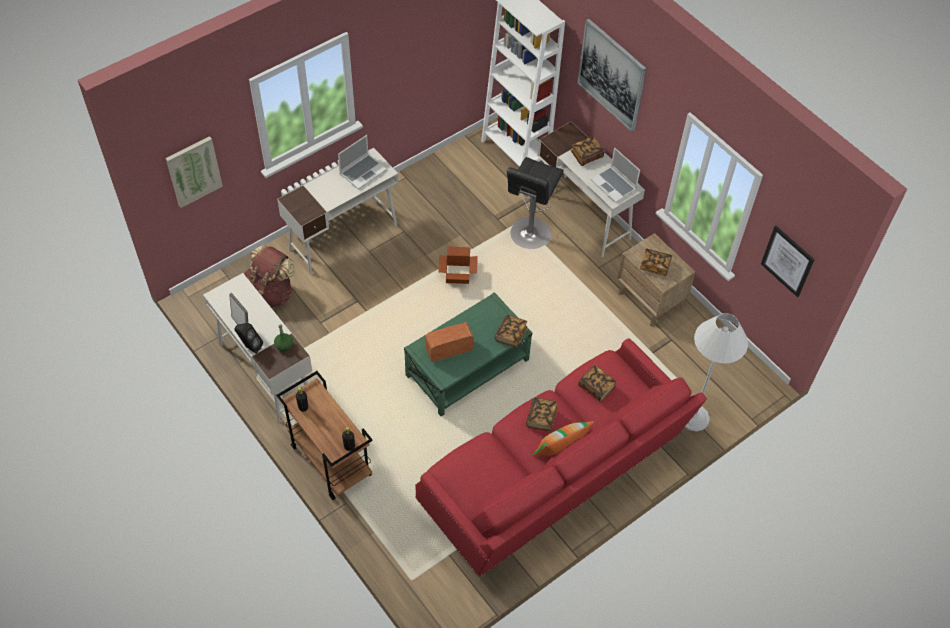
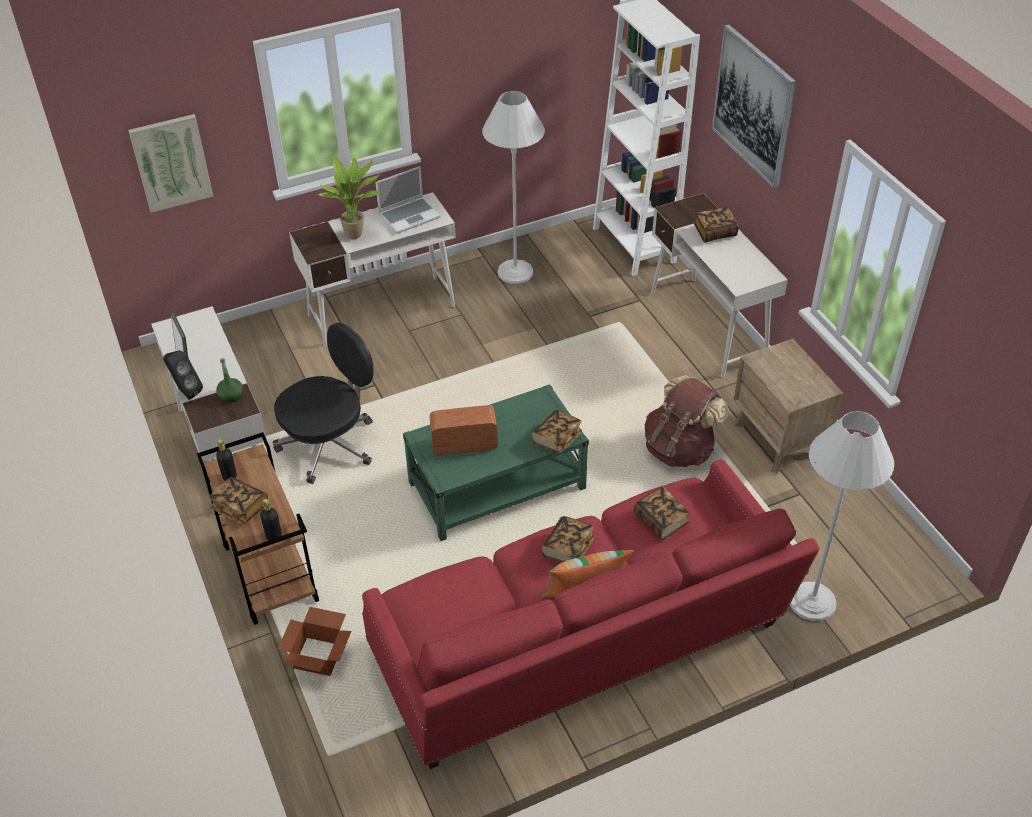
camera: 15 degrees right, 10 degrees down
brown backpack [244,244,296,307] -> brown backpack moved to [645,375,729,467]
cardboard box [438,247,478,284] -> cardboard box moved to [278,607,351,676]
black stool [506,157,564,249] -> none
laptop [590,148,640,203] -> none
book [640,248,672,276] -> book moved to [209,477,268,524]
picture [761,226,815,297] -> none
none -> black office chair [273,323,374,484]
none -> potted plant [318,156,381,239]
none -> white floor lamp [482,91,545,284]

